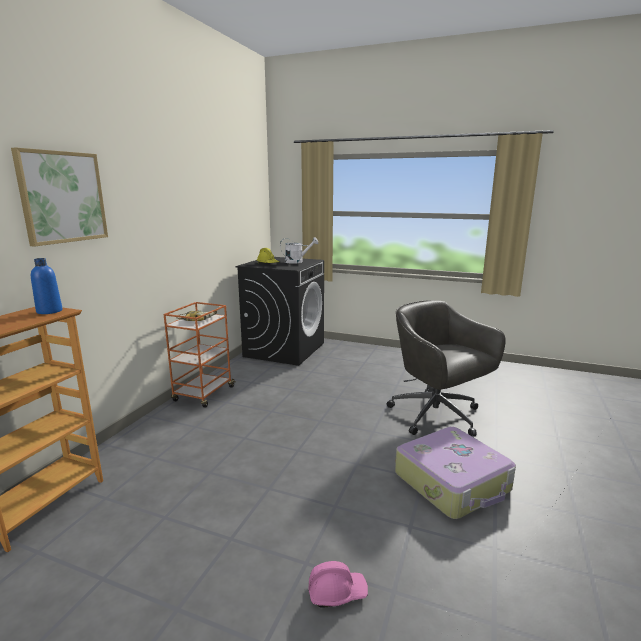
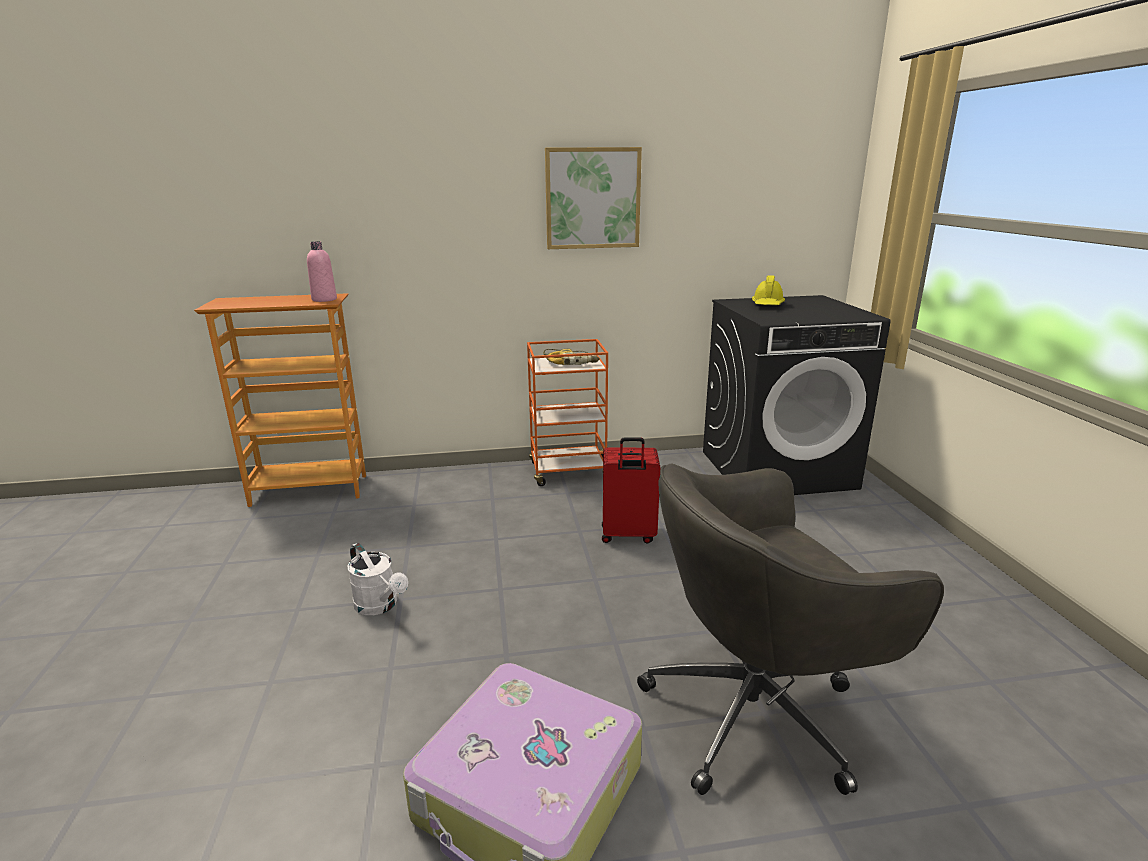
camera: 60 degrees right, 5 degrees up
picture [11,148,108,247] -> picture moved to [545,147,642,249]
blue bottle [31,258,62,314] -> pink bottle [307,241,337,302]
white watering can [280,237,318,264] -> white watering can moved to [347,543,408,615]
pink hard hat [309,561,368,608] -> none
grey office chair [387,300,506,436] -> grey office chair turned 135 degrees counterclockwise [637,464,944,795]
none -> red suitcase [602,437,660,544]

